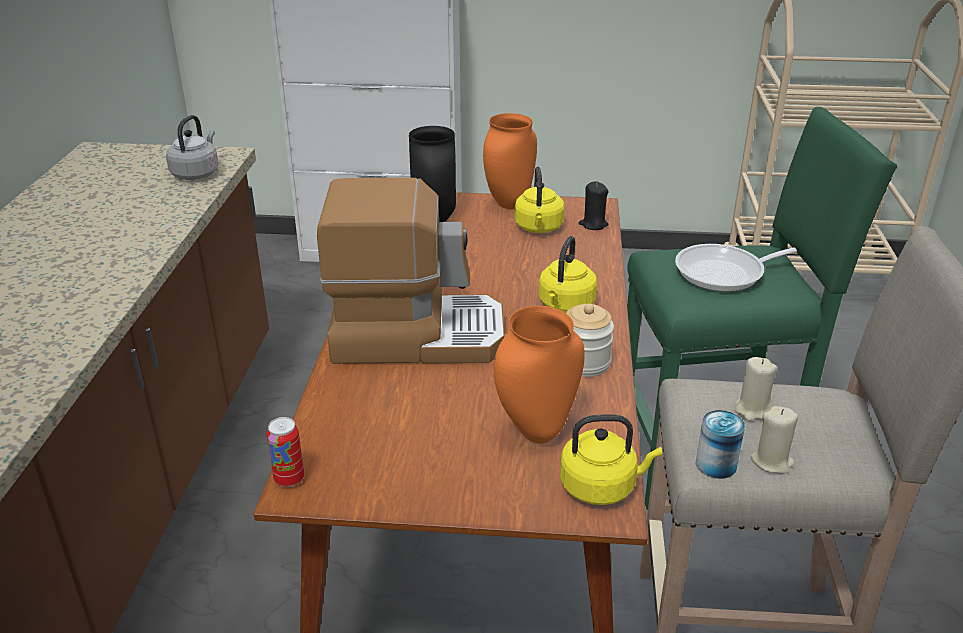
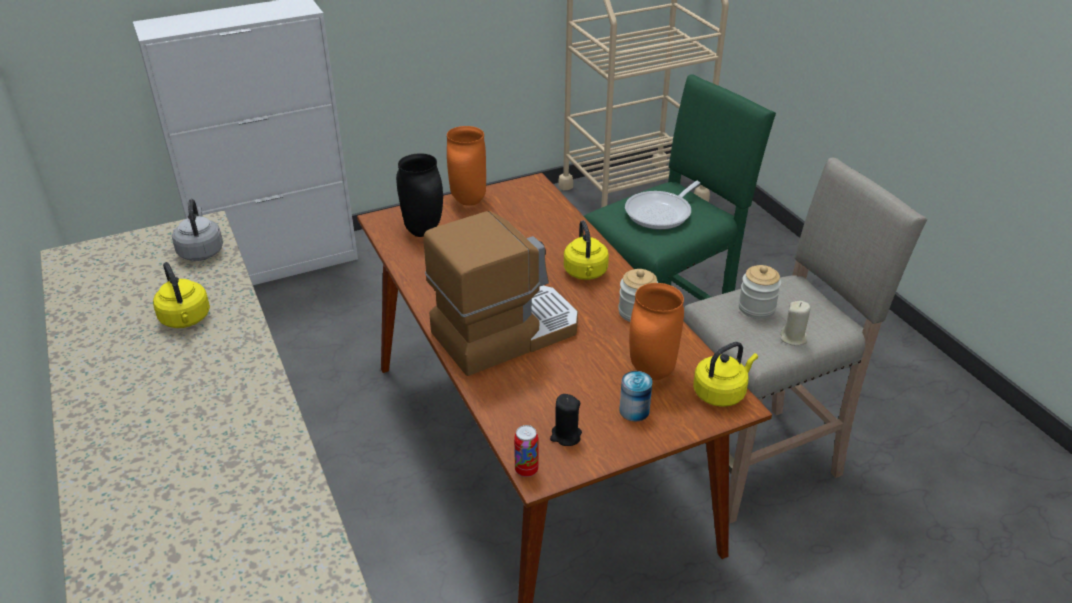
camera: 30 degrees left, 5 degrees up
yellow kettle [515,167,565,233] -> yellow kettle moved to [153,262,210,328]
black candle [579,181,608,230] -> black candle moved to [550,394,582,446]
can [696,410,745,479] -> can moved to [619,371,653,421]
beige candle [735,357,777,421] -> jar [738,265,781,319]

